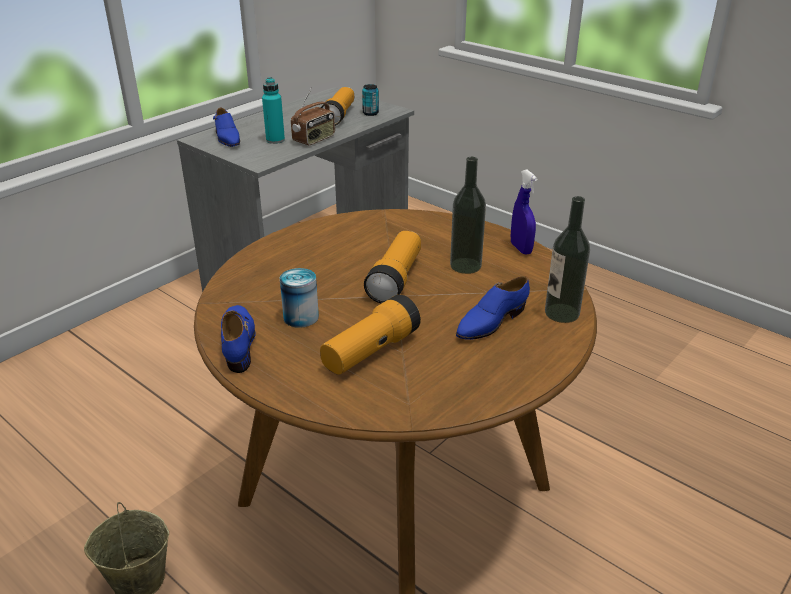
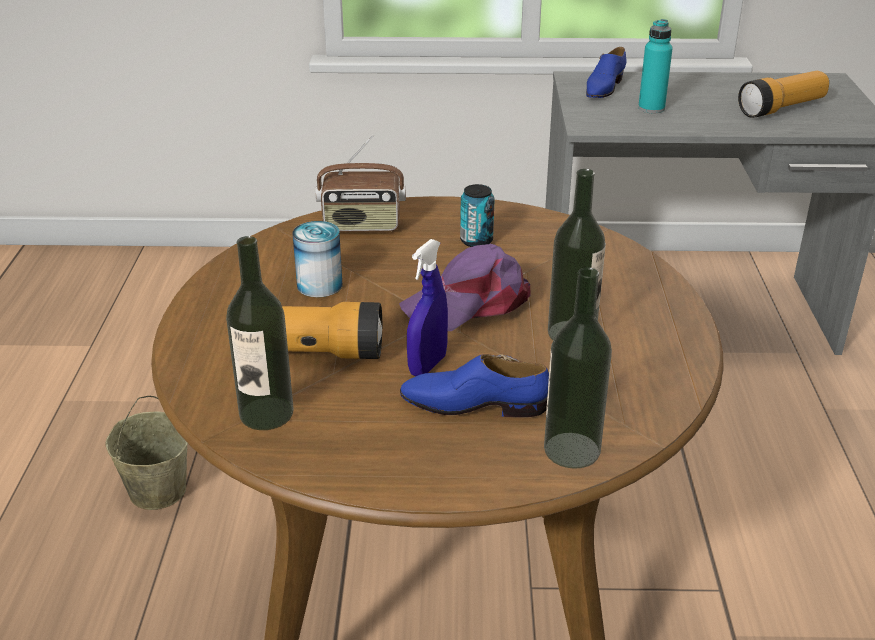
camera: 50 degrees right, 0 degrees up
blue shoe [221,305,256,373] -> none
radio [291,87,335,145] -> radio moved to [315,135,406,232]
can [362,84,379,116] -> can moved to [460,184,495,247]
flashlight [364,231,421,303] -> purple cap [399,244,530,331]
blue spray bottle [511,169,537,255] -> blue spray bottle moved to [407,239,448,376]
none -> bottle [226,236,294,430]

